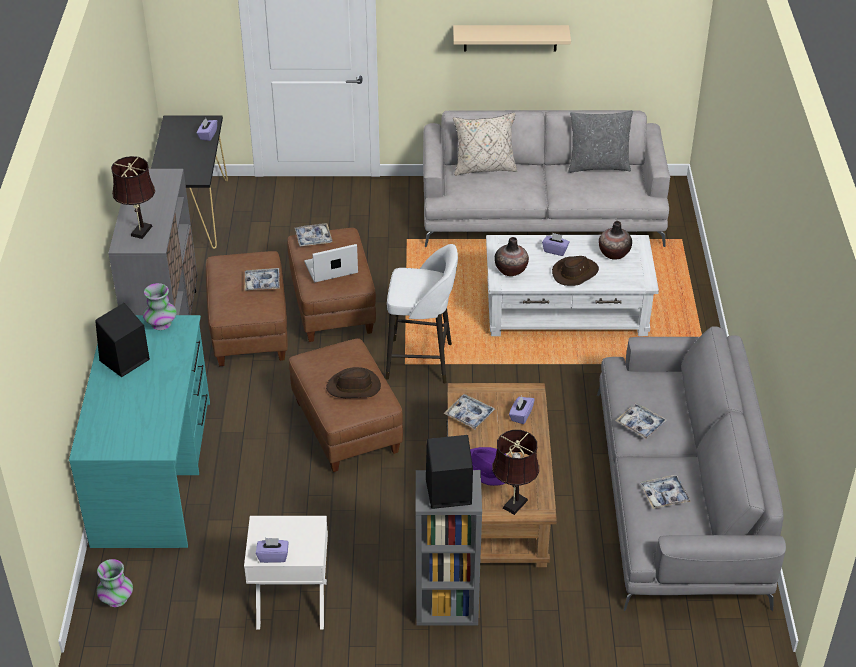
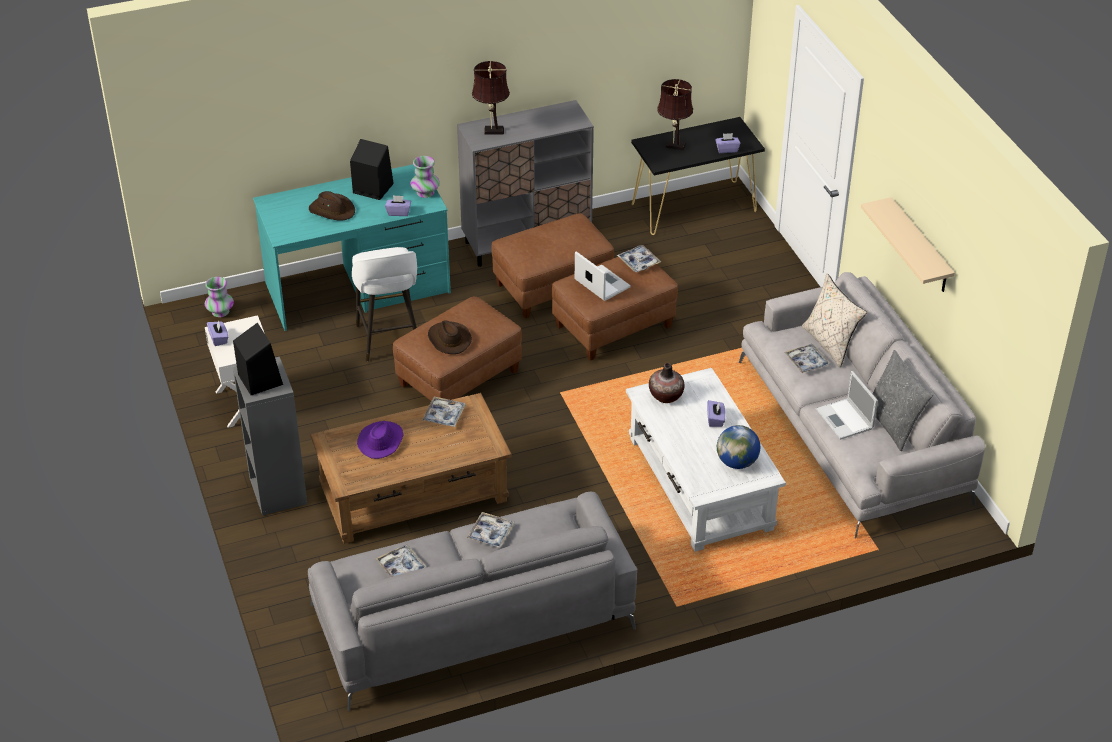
camera: 70 degrees right, 0 degrees up
tray [245,268,280,291] -> tray moved to [784,344,831,373]
white stool [385,244,458,384] -> white stool moved to [352,247,417,362]
brown table lamp [492,430,539,515] -> brown table lamp moved to [657,79,693,151]
purple tissue box [509,396,535,424] -> purple tissue box moved to [385,195,411,216]
brown hat [552,256,599,286] -> brown hat moved to [309,191,355,221]
vase [599,221,632,260] -> globe [717,425,760,469]
none -> laptop [816,371,878,440]

